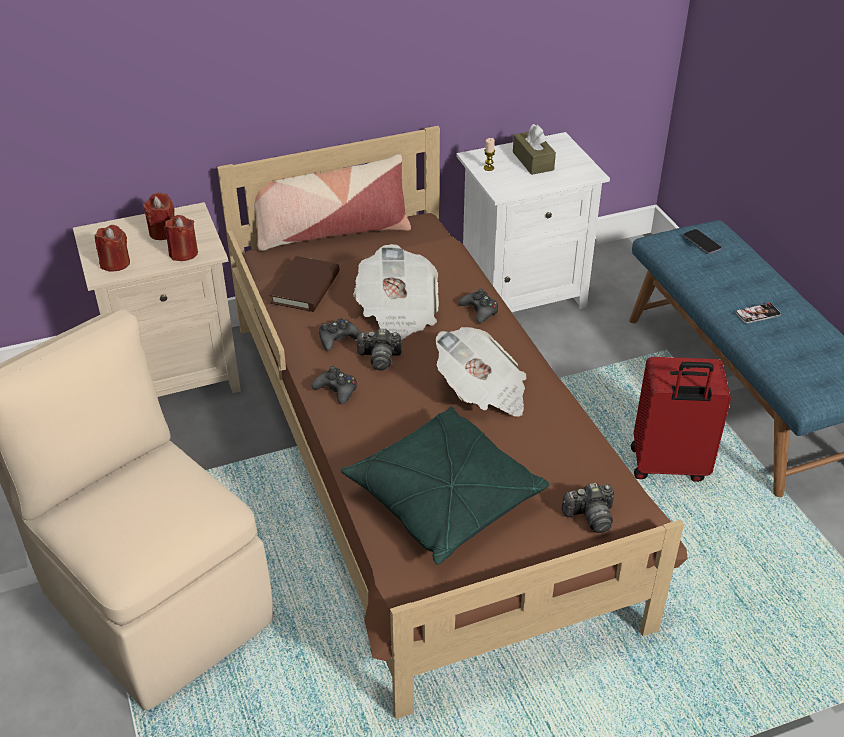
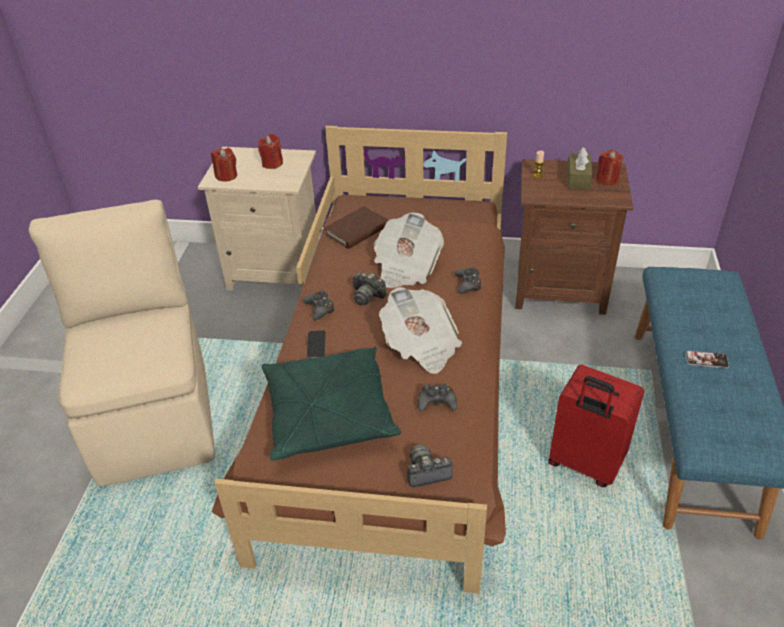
camera: 30 degrees right, 0 degrees up
red candle [164,215,198,261] -> red candle moved to [596,149,624,185]
pillow [254,154,411,251] -> none
black game controller [319,318,361,351] -> black game controller moved to [418,384,457,412]
white nightstand [456,132,610,312] -> brown nightstand [515,159,633,315]
camera [562,483,614,533] -> camera turned 150 degrees clockwise [407,444,453,487]
phone [683,229,722,254] -> phone moved to [306,330,326,359]

